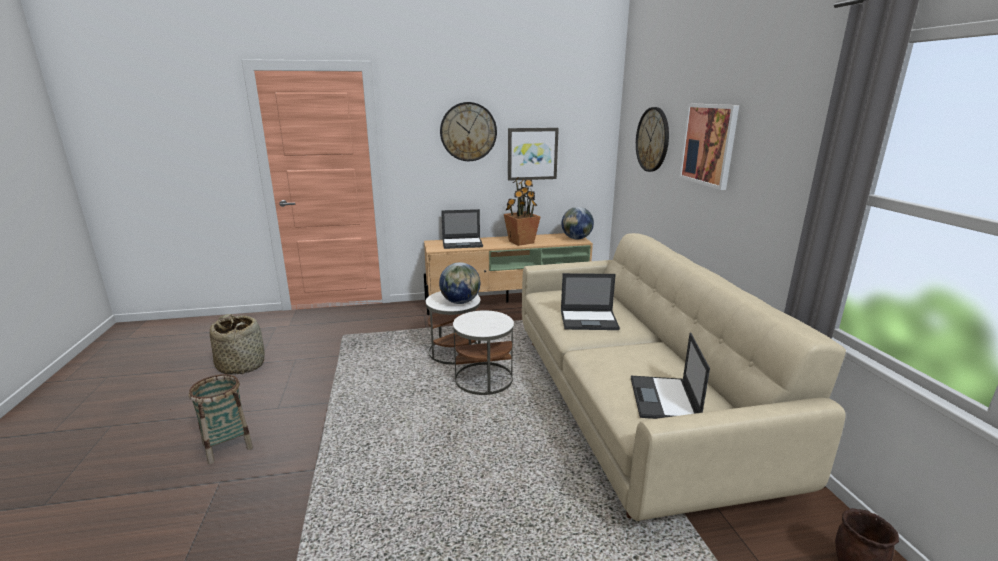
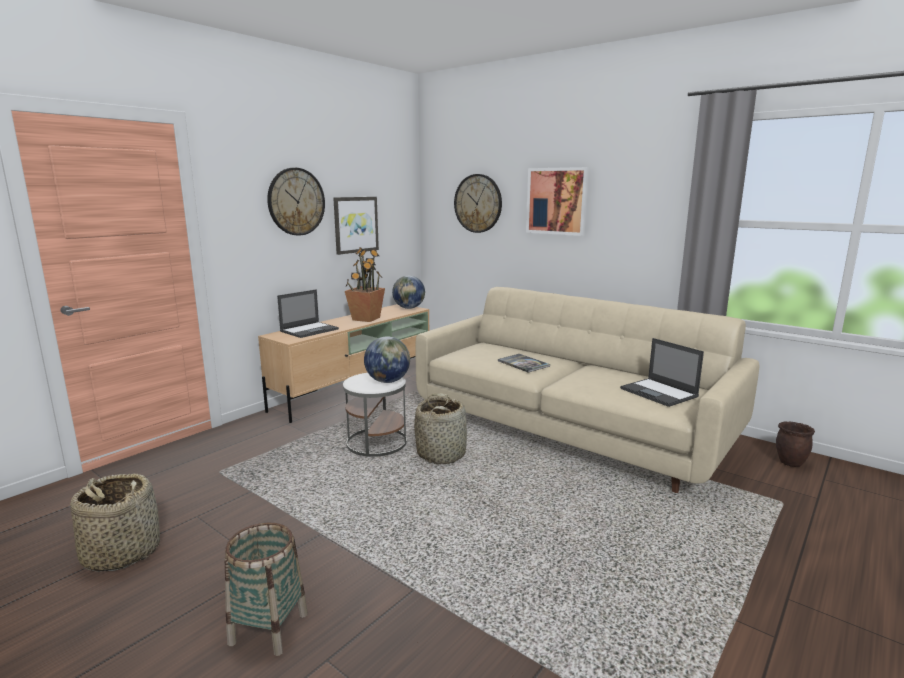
camera: 40 degrees left, 5 degrees down
white side table [453,310,514,395] -> basket [414,393,467,464]
laptop [561,273,620,330] -> book [498,354,550,373]

